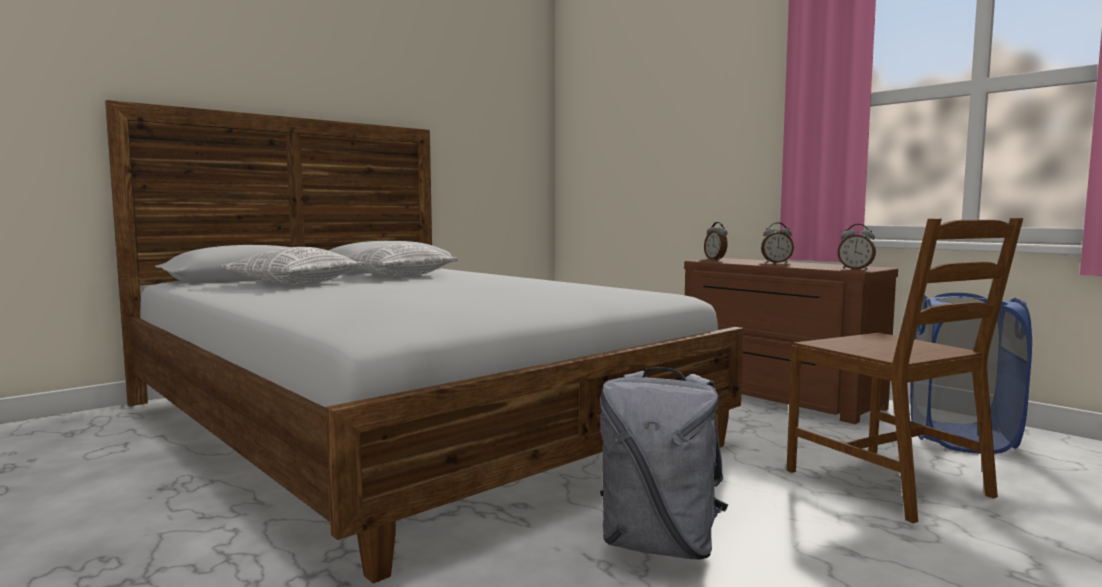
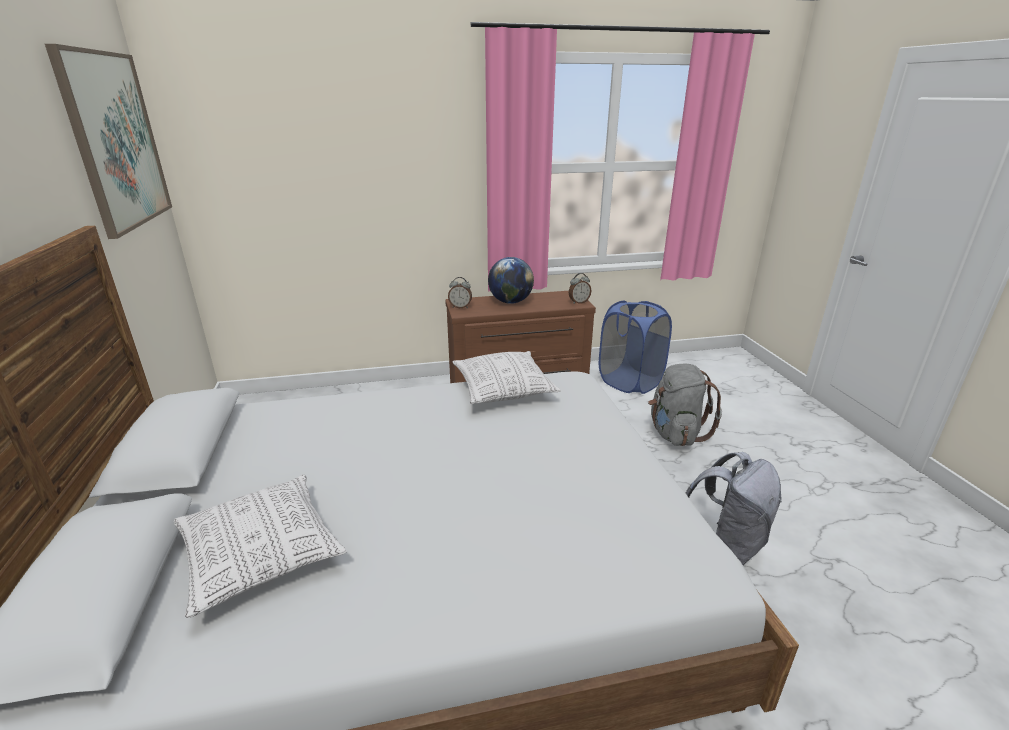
camera: 60 degrees left, 20 degrees up
pillow [346,243,458,277] -> pillow moved to [453,351,561,404]
alarm clock [761,223,794,263] -> globe [488,257,534,304]
brown chair [787,218,1023,523] -> grey backpack [648,363,722,446]
none -> picture [45,44,172,239]

